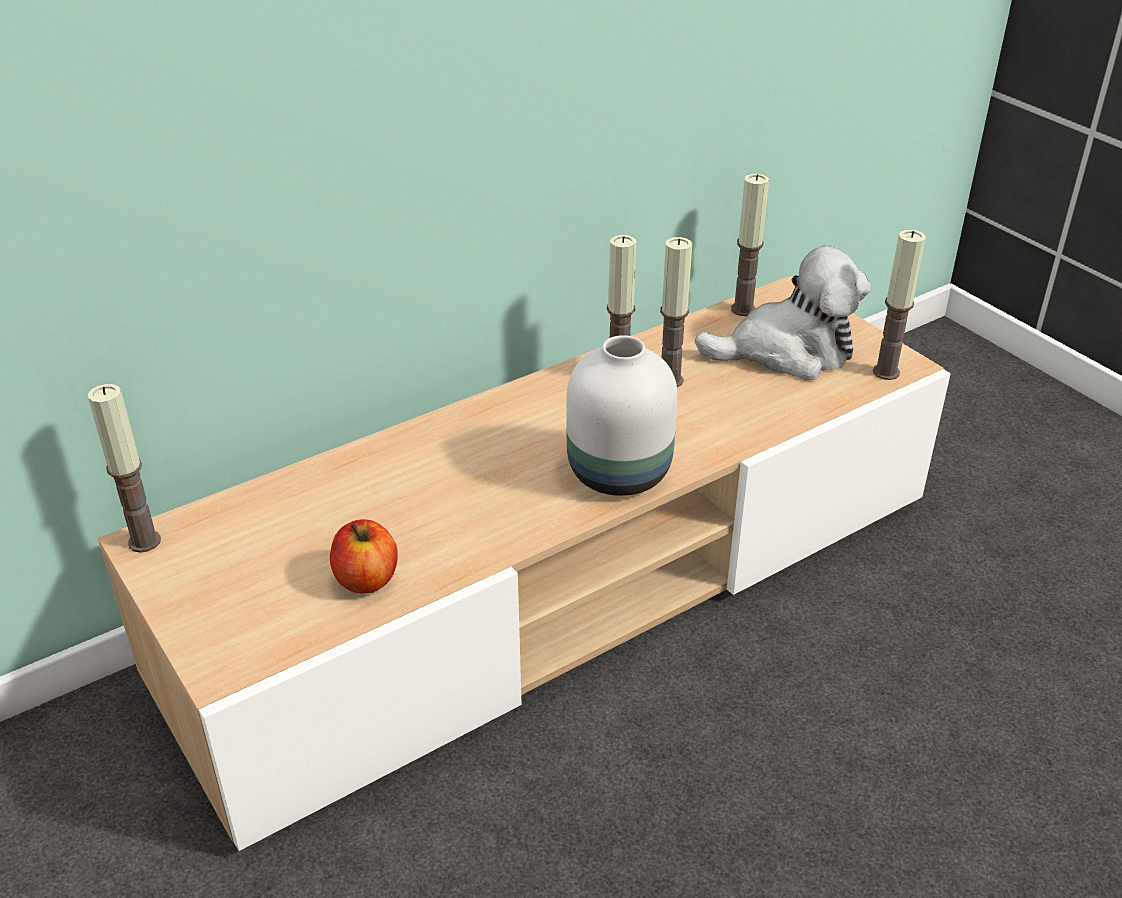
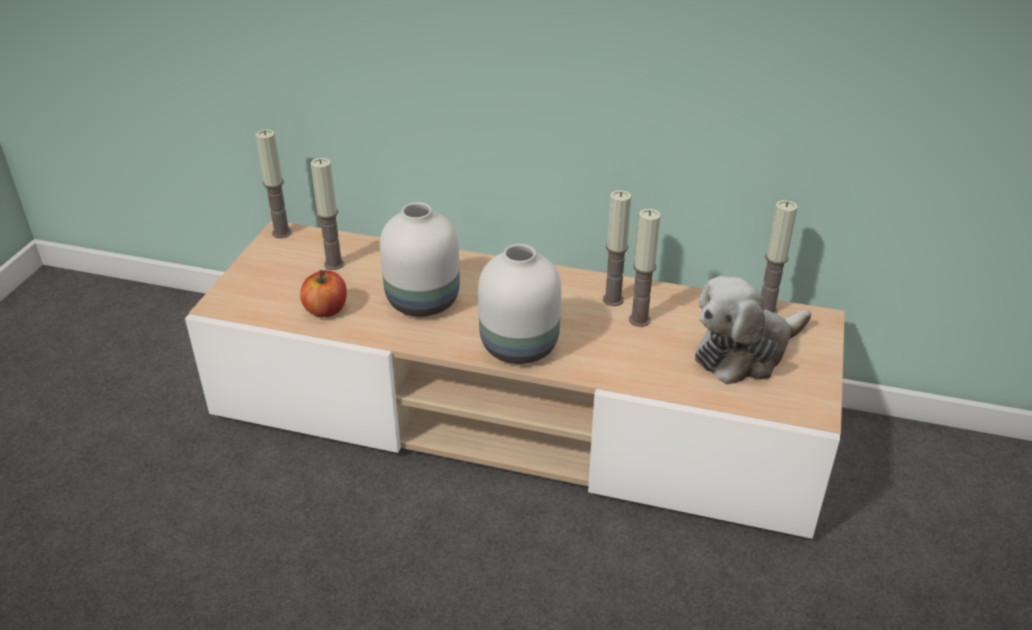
camera: 50 degrees right, 0 degrees up
plush toy [695,245,871,381] -> plush toy turned 105 degrees clockwise [695,276,811,384]
candle [873,230,926,380] -> candle moved to [311,158,344,270]
none -> white vase [380,202,460,317]

